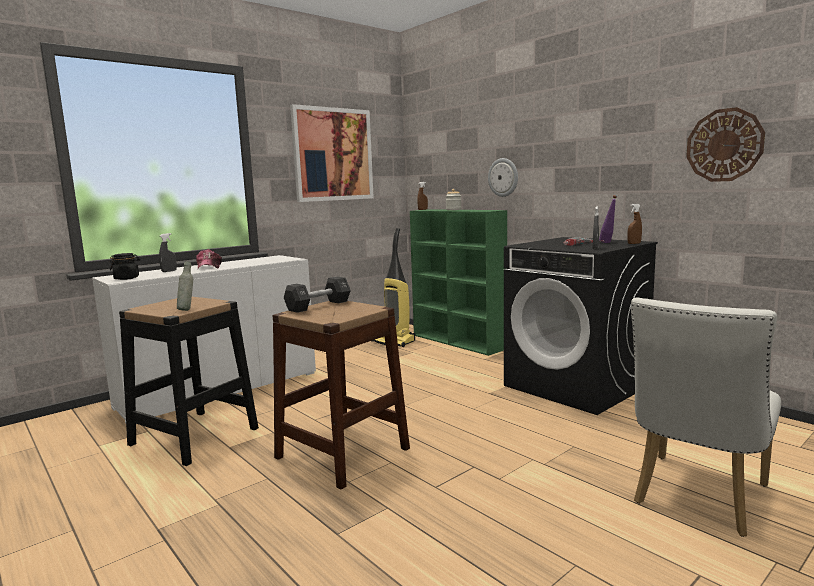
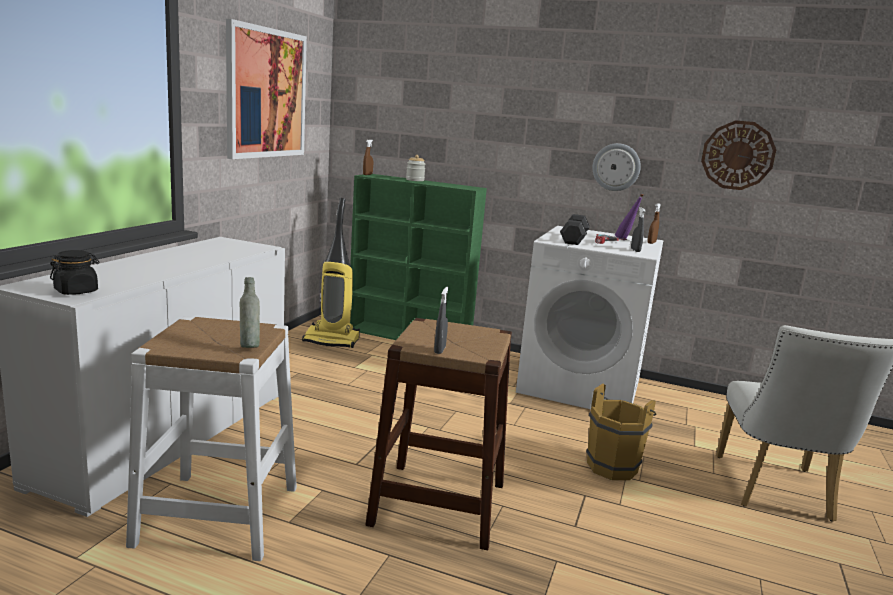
camera: 30 degrees left, 5 degrees up
black stool [119,297,259,466] -> white stool [126,316,297,561]
grey spray bottle [159,233,177,272] -> grey spray bottle moved to [434,287,448,354]
cap [196,249,222,268] -> none
black dumbbell [284,276,351,313] -> black dumbbell moved to [560,214,590,245]
wall clock [488,158,518,197] -> wall clock moved to [592,143,641,191]
black washing machine [504,237,658,415] -> white washing machine [516,226,664,409]
none -> brown bucket [586,383,657,480]

